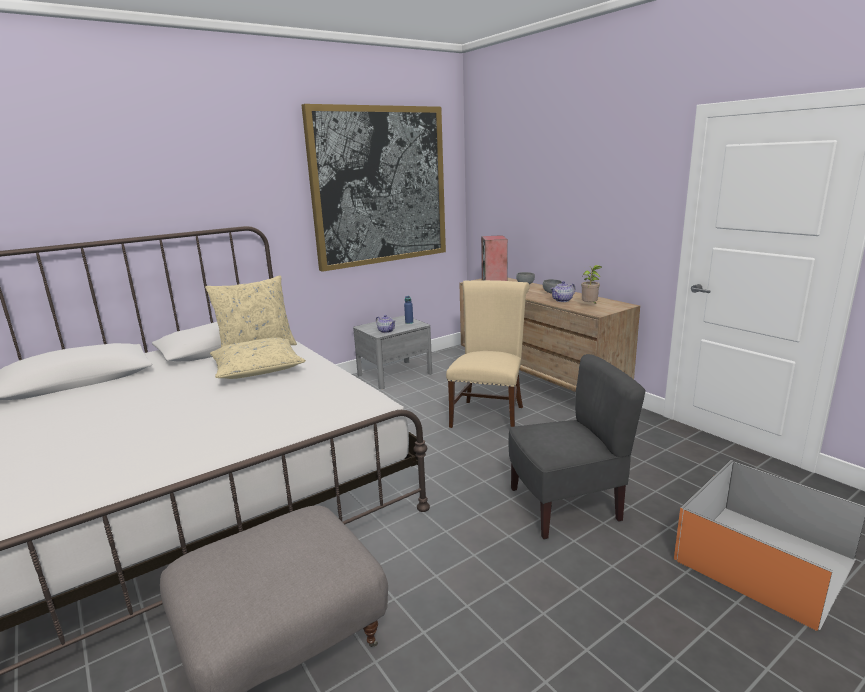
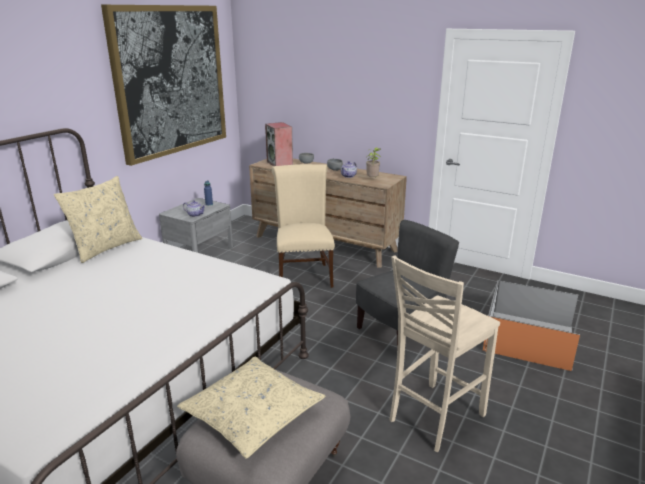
camera: 25 degrees left, 5 degrees up
beige pillow [210,337,306,379] -> beige pillow moved to [177,357,325,458]
none -> beige chair [390,255,500,452]

